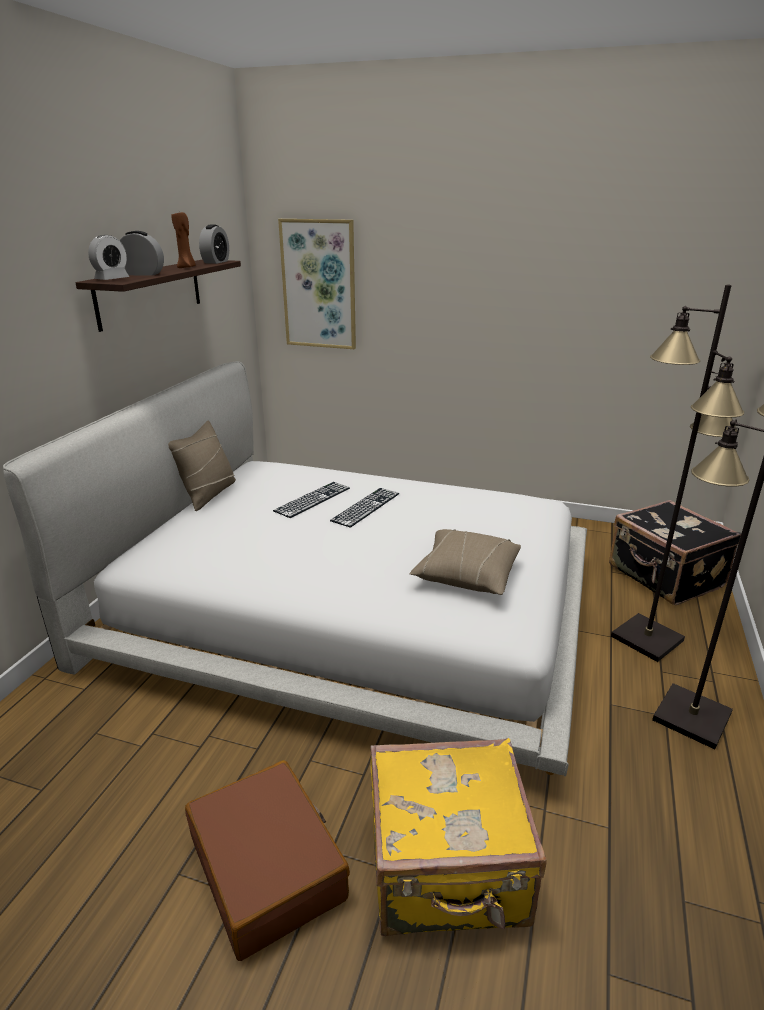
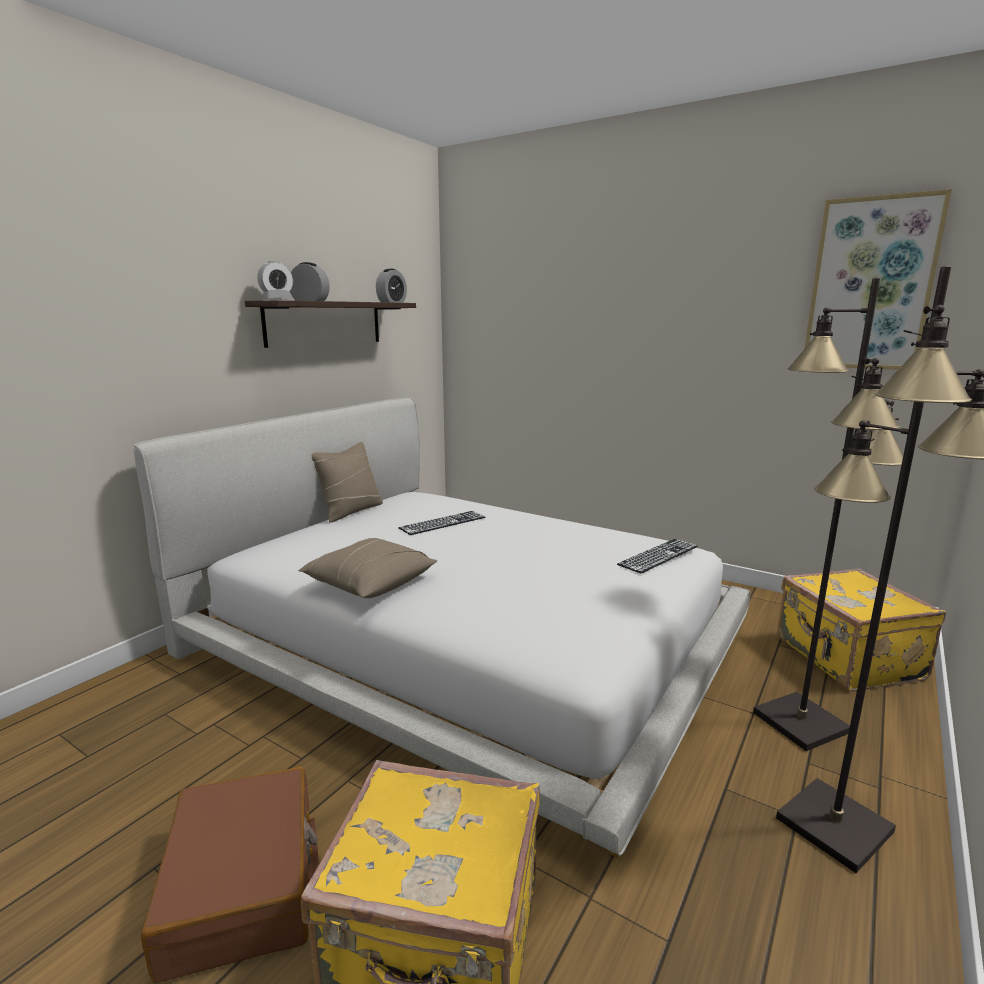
camera: 15 degrees right, 10 degrees down
brown candle [171,212,196,268] -> none
picture [278,219,356,349] -> picture moved to [804,189,952,370]
keyboard [330,488,399,528] -> keyboard moved to [617,539,698,574]
beige pillow [410,529,521,595] -> beige pillow moved to [298,538,437,598]
black suitcase [609,500,741,605] -> yellow suitcase [777,569,946,692]

